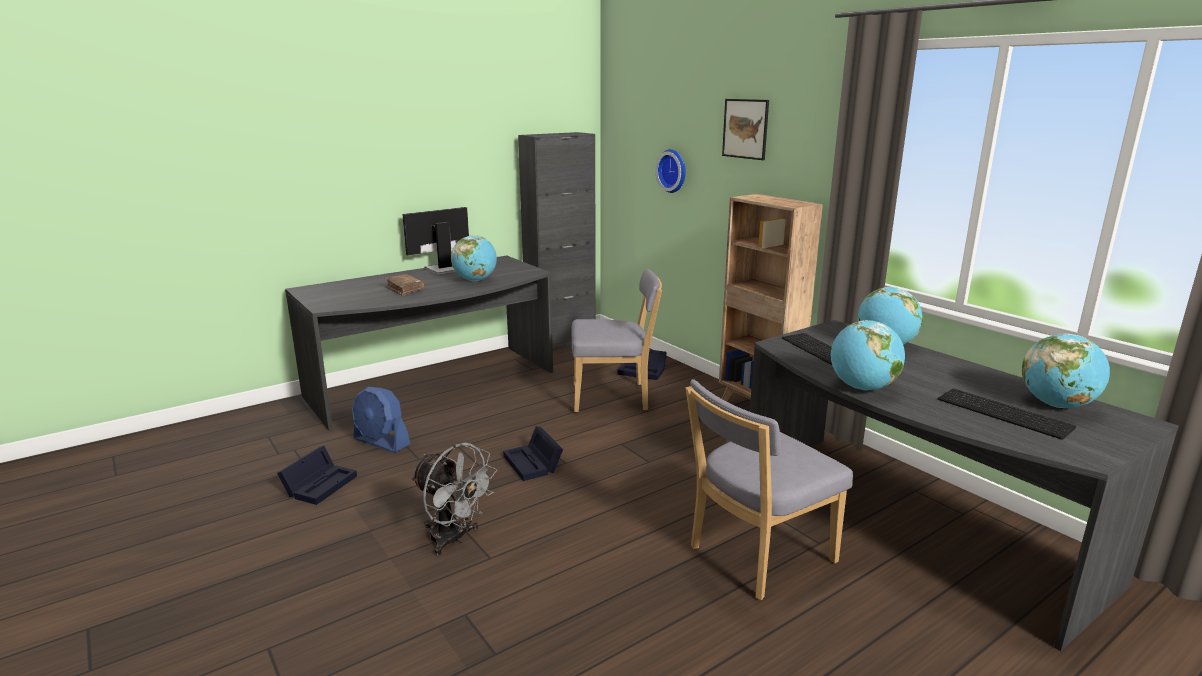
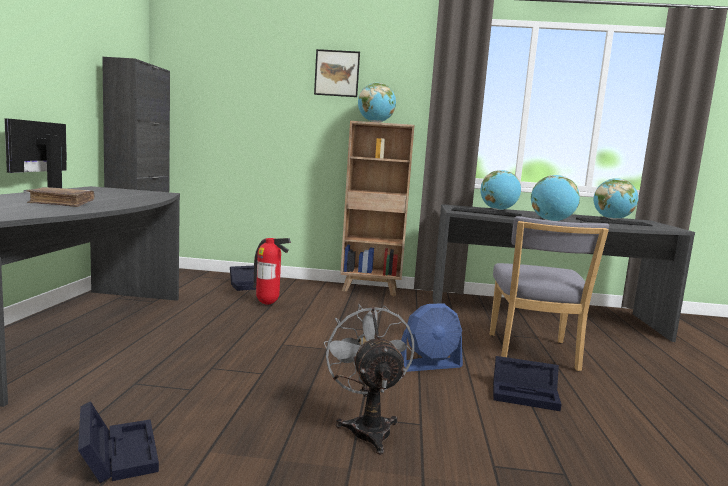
camera: 50 degrees left, 10 degrees down
blue fan [352,387,410,453] -> blue fan moved to [400,303,463,372]
grey fan [411,443,497,556] -> grey fan turned 90 degrees counterclockwise [324,304,414,455]
globe [451,235,497,281] -> globe moved to [358,83,396,122]
black storage box [503,426,563,481] -> black storage box moved to [493,356,561,411]
grey chair [572,268,662,413] -> fire extinguisher [252,238,291,305]
wall clock [655,149,686,193] -> none

